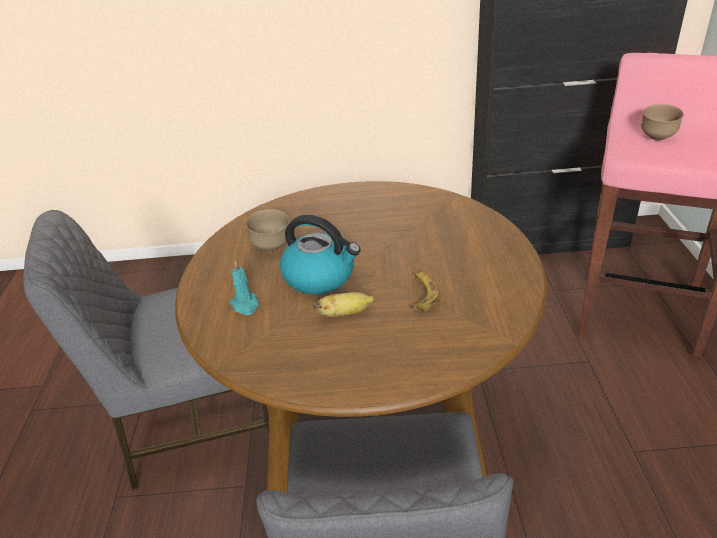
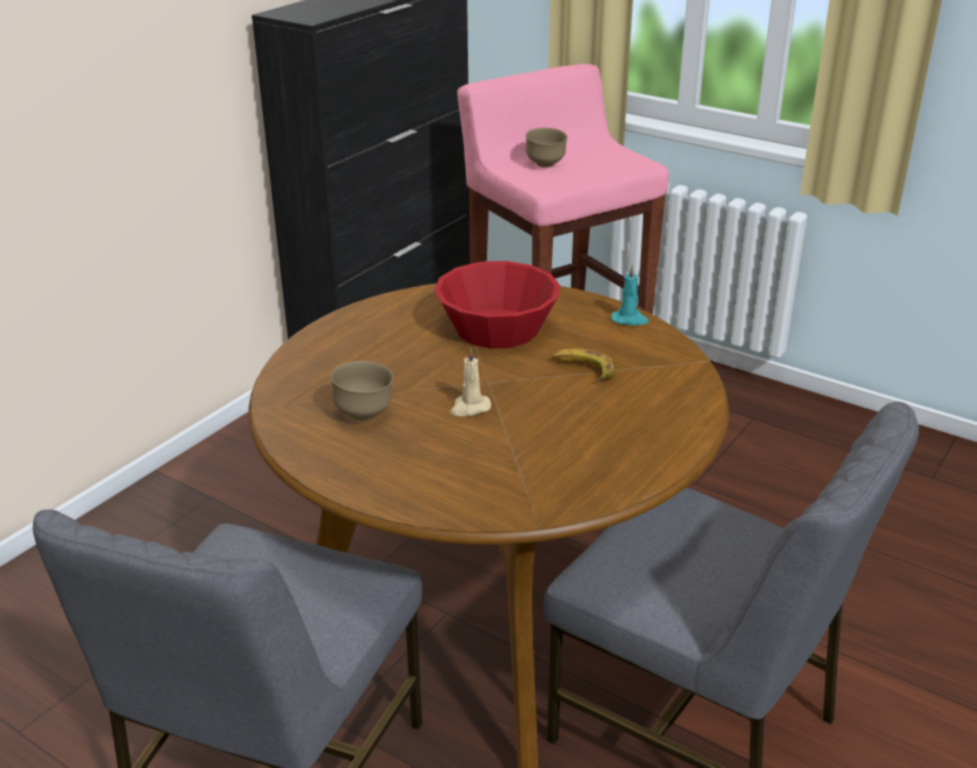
camera: 55 degrees left, 5 degrees down
turquoise candle [230,261,259,315] -> turquoise candle moved to [611,264,649,326]
kettle [280,215,361,294] -> beige candle [450,347,491,416]
banana [313,292,375,317] -> none
none -> red bowl [434,261,560,349]

